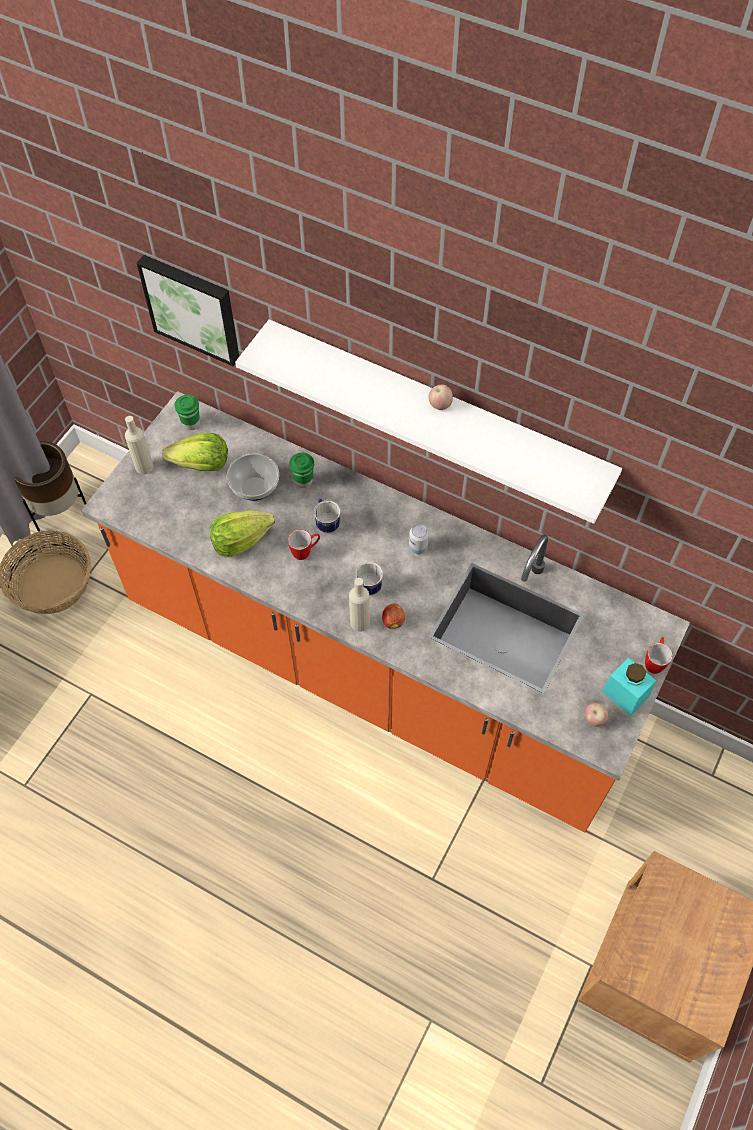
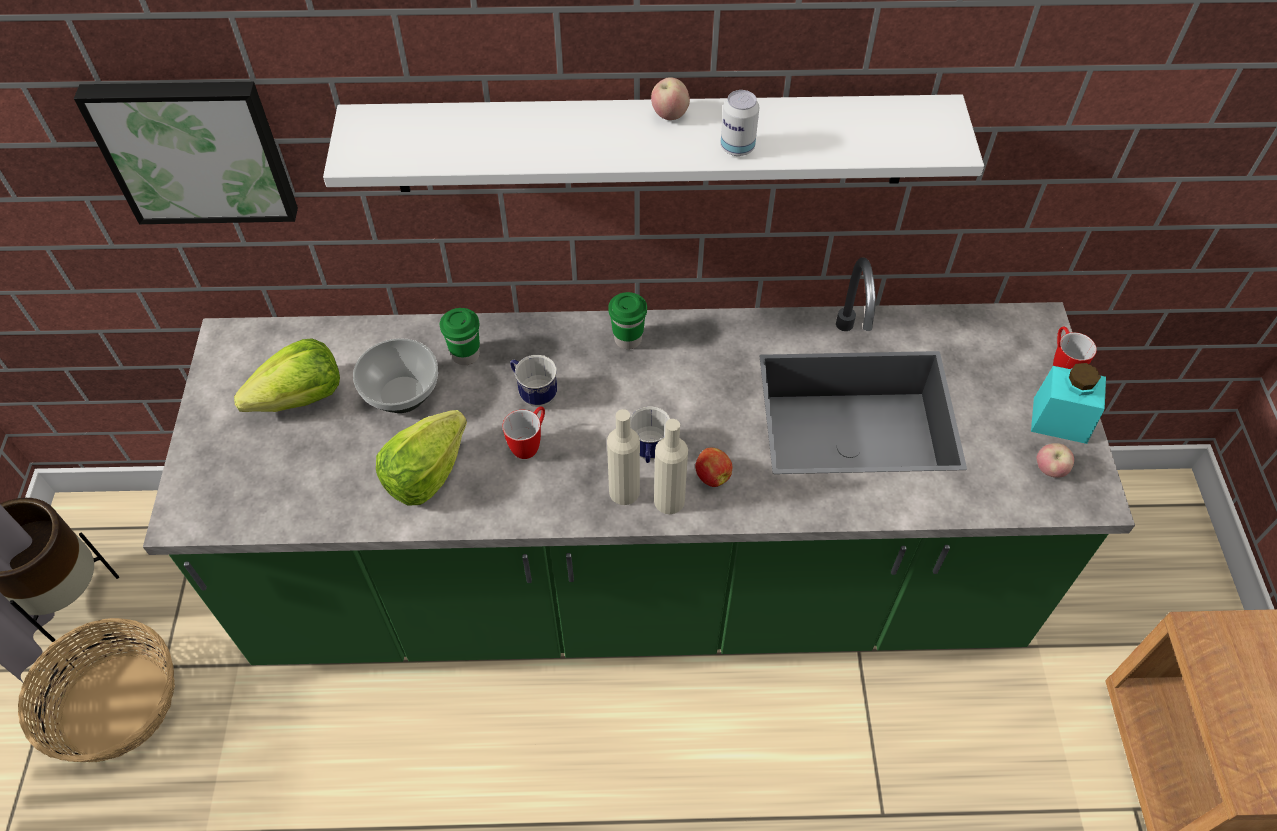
camera: 30 degrees left, 5 degrees down
orange counter [81,391,690,832] -> green counter [143,257,1135,665]
beige bottle [125,416,153,474] -> beige bottle moved to [607,409,640,505]
green cup [175,395,200,430] -> green cup moved to [608,292,647,350]
can [409,524,429,554] -> can moved to [720,90,759,156]

